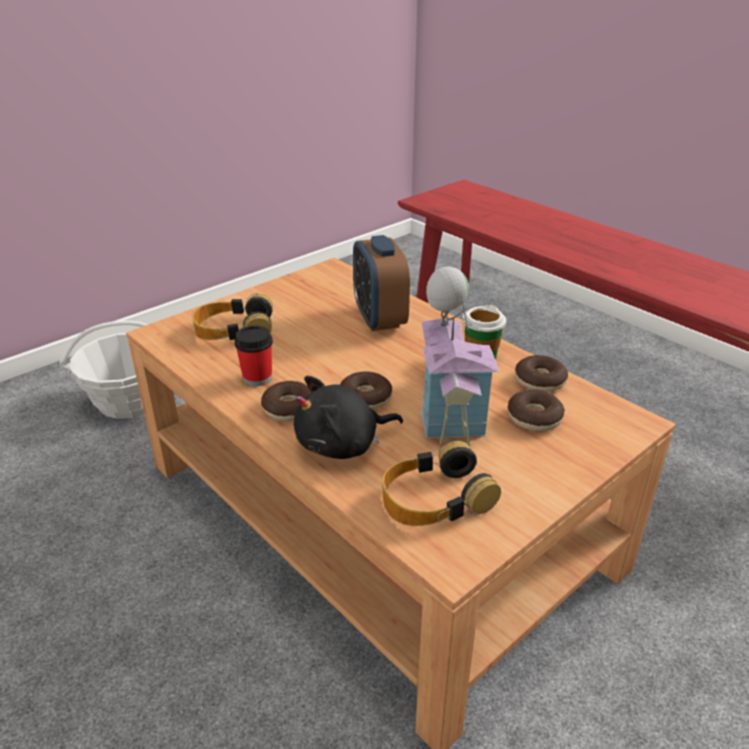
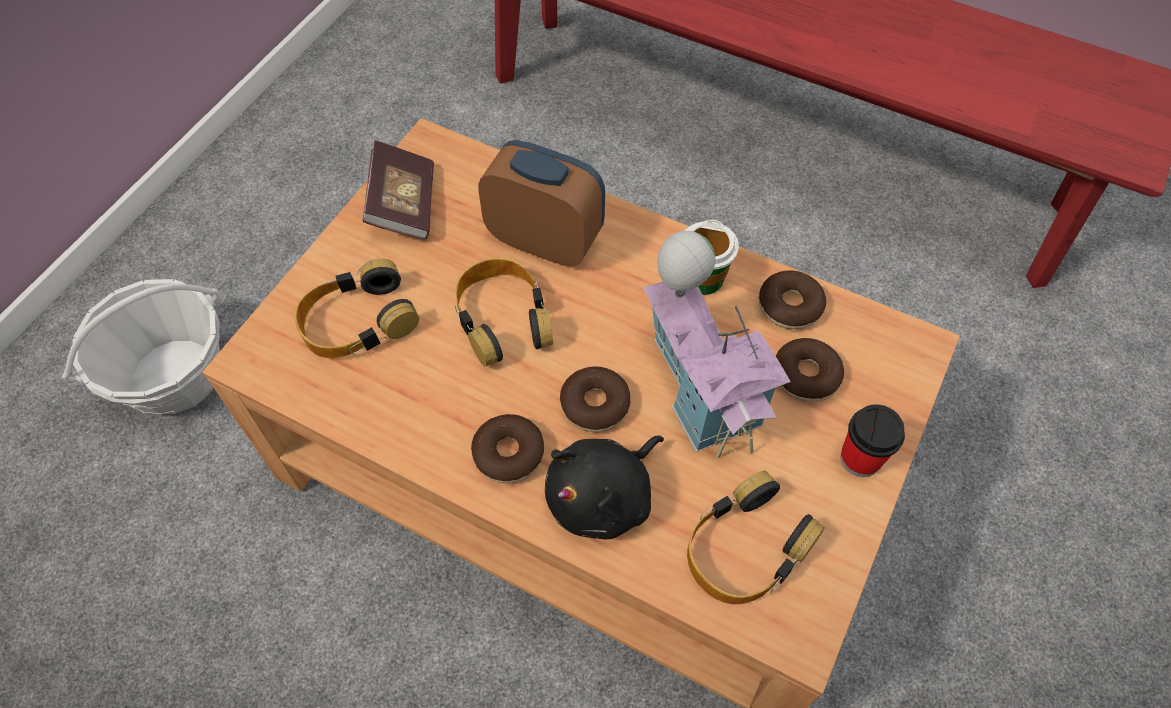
camera: 20 degrees left, 25 degrees up
cup [234,325,273,386] -> cup moved to [840,404,905,477]
alarm clock [353,235,410,331] -> alarm clock turned 150 degrees clockwise [478,140,605,266]
none -> book [363,141,434,240]
none -> headphones [455,258,553,366]

